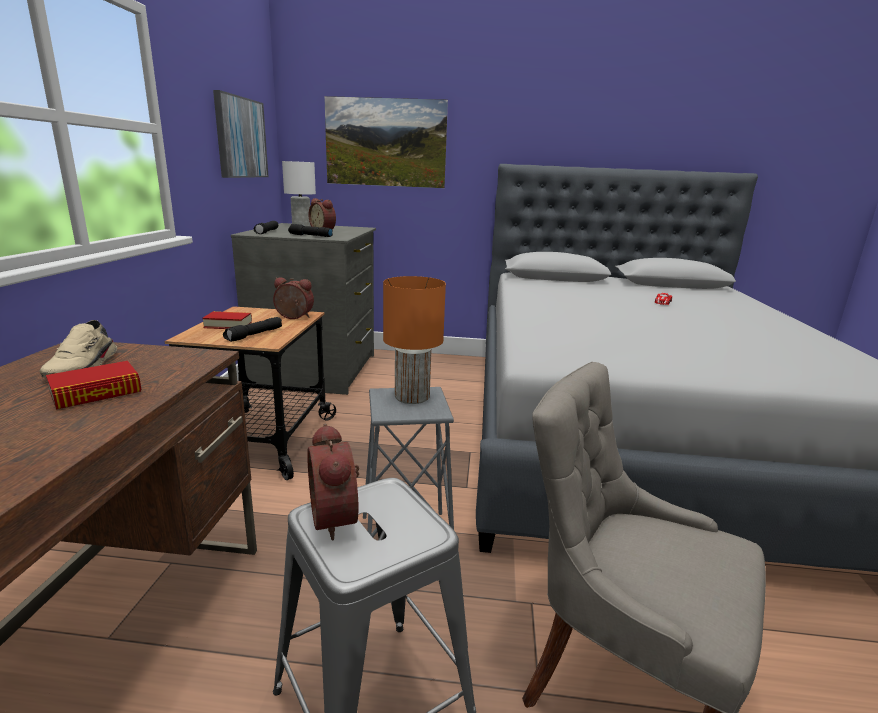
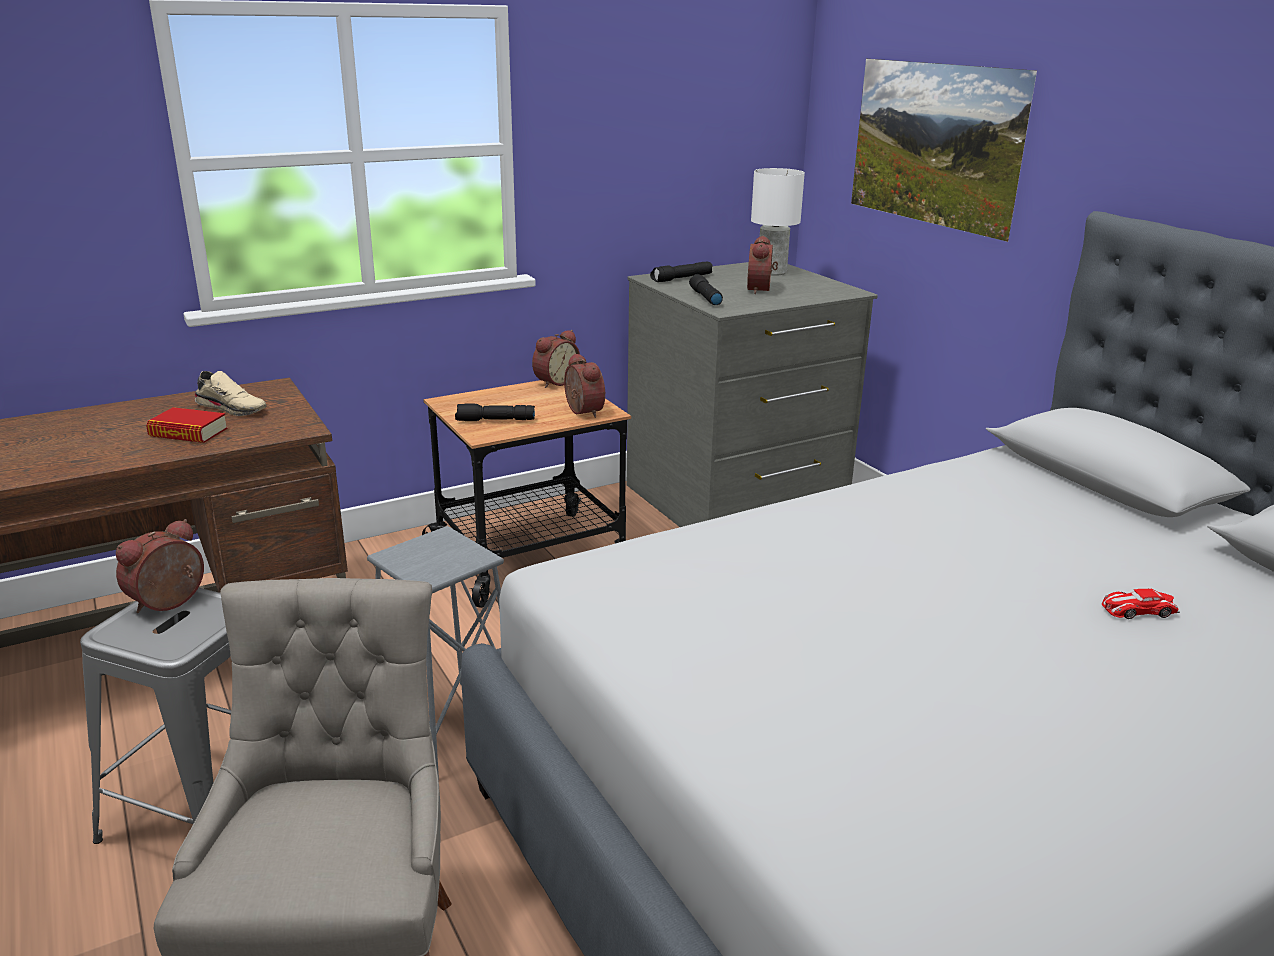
camera: 55 degrees right, 5 degrees up
beige shoe [40,320,117,378] -> beige shoe turned 120 degrees counterclockwise [195,371,266,416]
book [202,311,252,329] -> none
picture [213,90,268,178] -> none
orange table lamp [383,276,446,404] -> none
none -> alarm clock [532,330,580,388]

